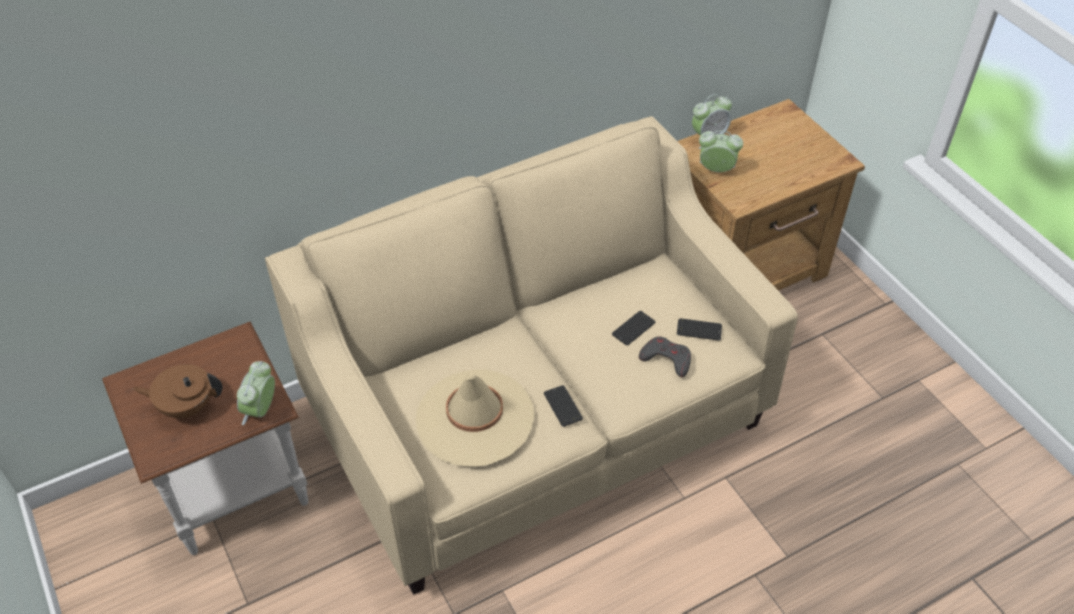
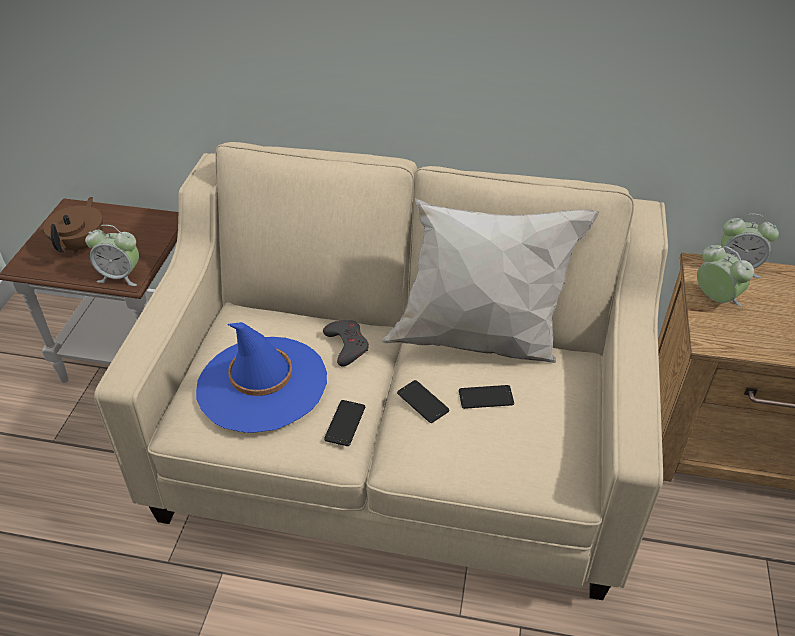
camera: 40 degrees right, 5 degrees down
brown teapot [132,364,223,418] -> brown teapot turned 60 degrees clockwise [43,197,103,254]
alarm clock [237,361,275,425] -> alarm clock turned 135 degrees counterclockwise [85,225,139,286]
beige hat [416,369,534,467] -> blue hat [196,322,327,433]
grey game controller [639,337,691,377] -> grey game controller moved to [323,320,369,367]
phone [677,318,722,341] -> phone moved to [397,380,449,423]
none -> white pillow [381,198,599,363]

